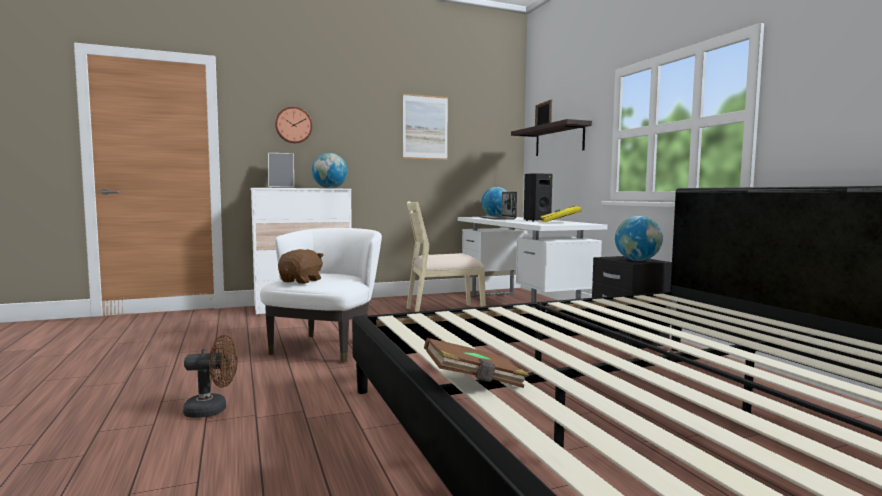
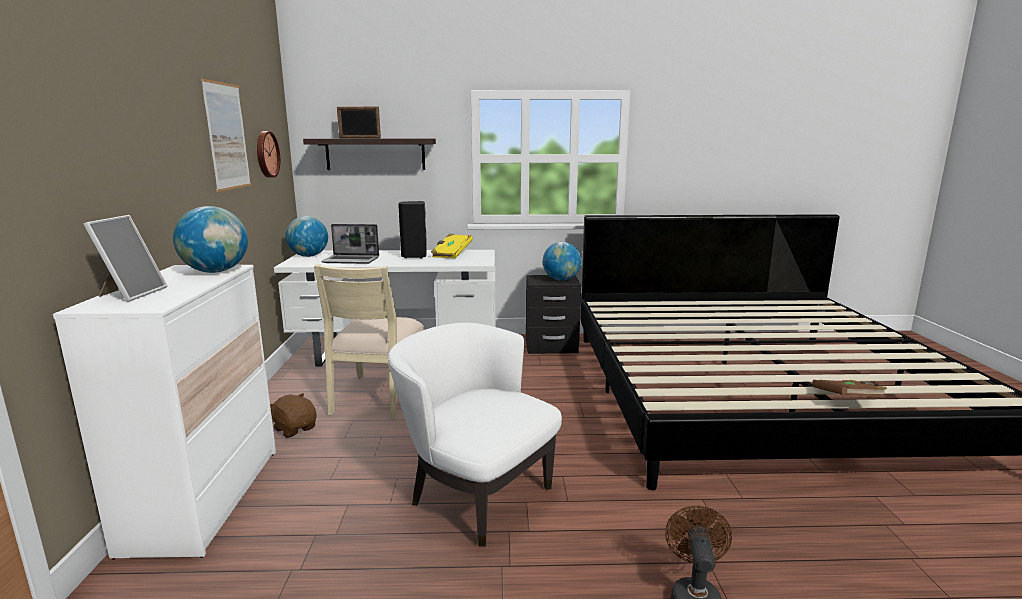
camera: 70 degrees left, 10 degrees up
wall clock [275,107,312,143] -> wall clock moved to [257,131,280,178]
brown plush toy [278,249,323,284] -> brown plush toy moved to [270,393,317,438]

